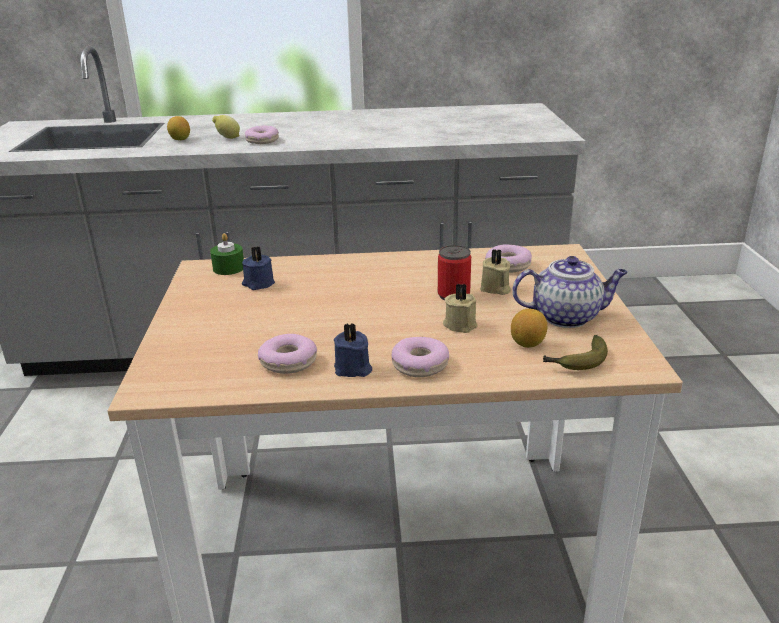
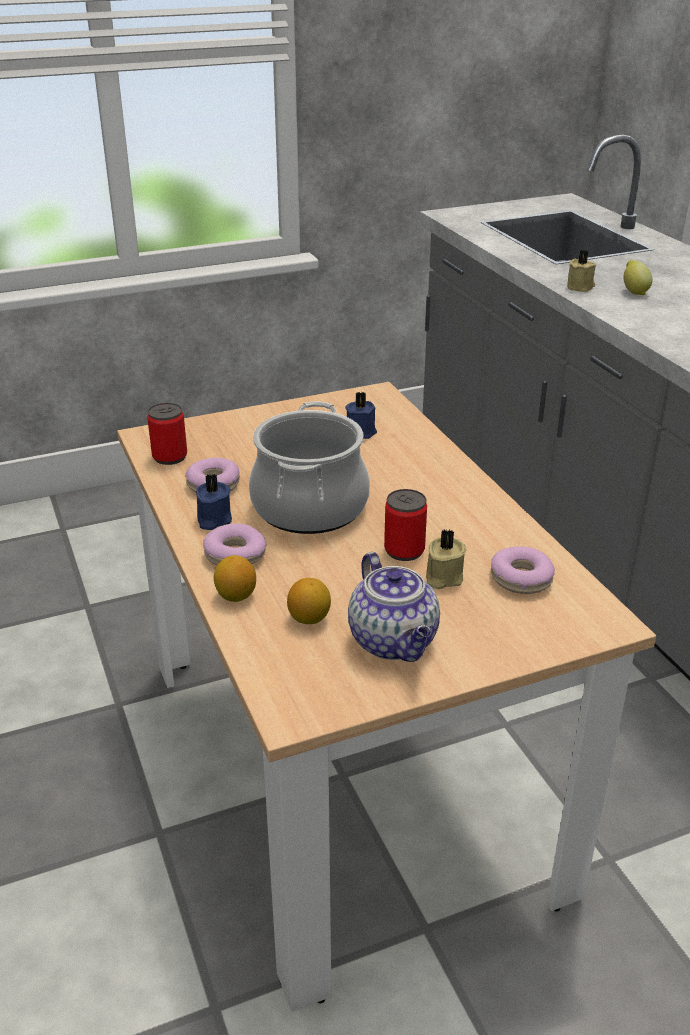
camera: 70 degrees right, 5 degrees up
lemon [167,116,190,140] -> lemon moved to [214,555,256,602]
green candle [210,233,244,275] -> none
donut [245,126,279,144] -> none
beige candle [443,284,478,333] -> beige candle moved to [567,250,596,292]
banana [543,335,608,370] -> none
none -> can [147,403,187,465]
none -> cooking pot [249,401,370,534]

